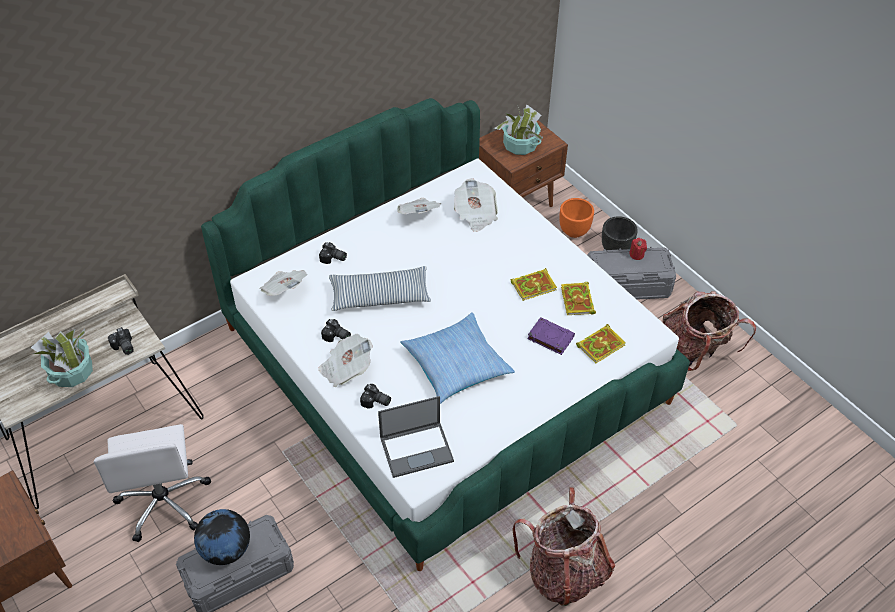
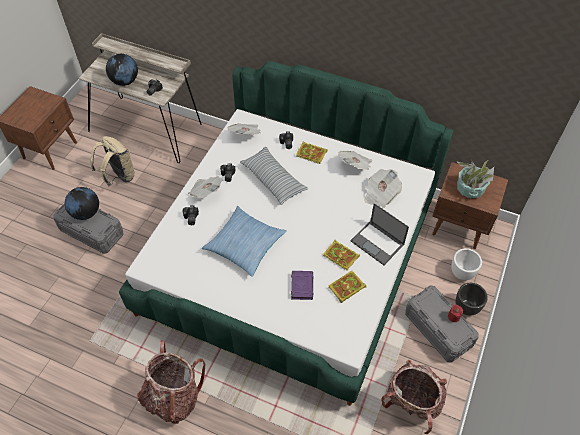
camera: 60 degrees right, 5 degrees up
potted plant [31,328,93,387] -> globe [106,54,138,86]
white office chair [93,424,211,542] -> beige backpack [90,136,134,187]
laptop [378,396,454,478] -> laptop moved to [350,203,409,265]
orange planter [559,198,594,238] -> white planter [451,248,482,280]
book [576,324,626,363] -> book moved to [296,142,328,164]

